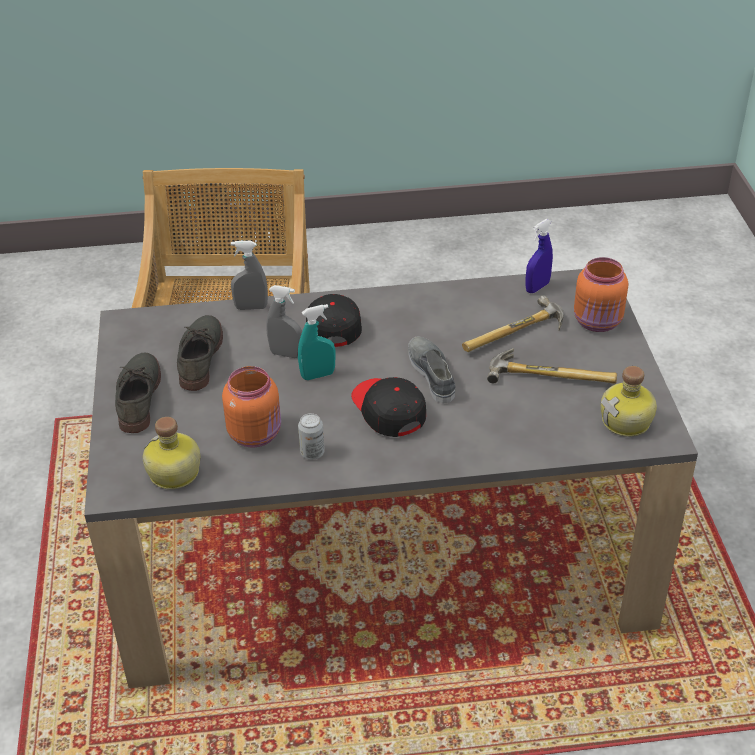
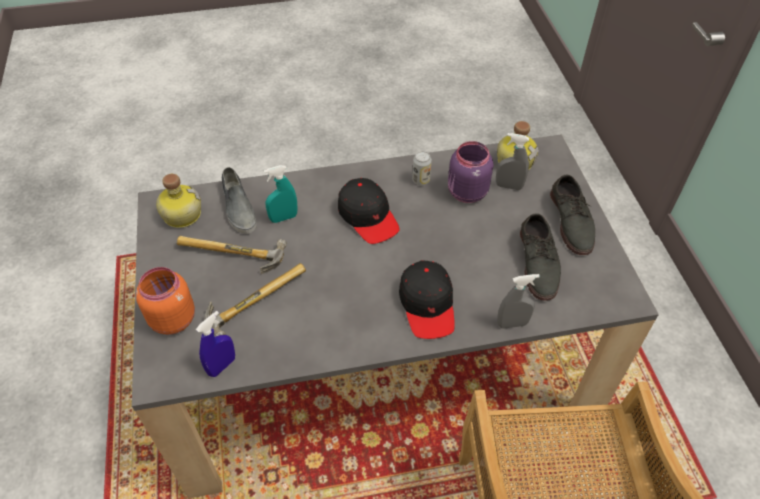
camera: 175 degrees right, 10 degrees up
orange jar [222,366,281,448] -> purple jar [448,141,493,203]
grey spray bottle [266,285,302,358] -> grey spray bottle moved to [496,133,529,190]
turquoise spray bottle [298,304,336,380] -> turquoise spray bottle moved to [263,165,298,223]
grey shoe [408,336,455,404] -> grey shoe moved to [222,167,257,234]

